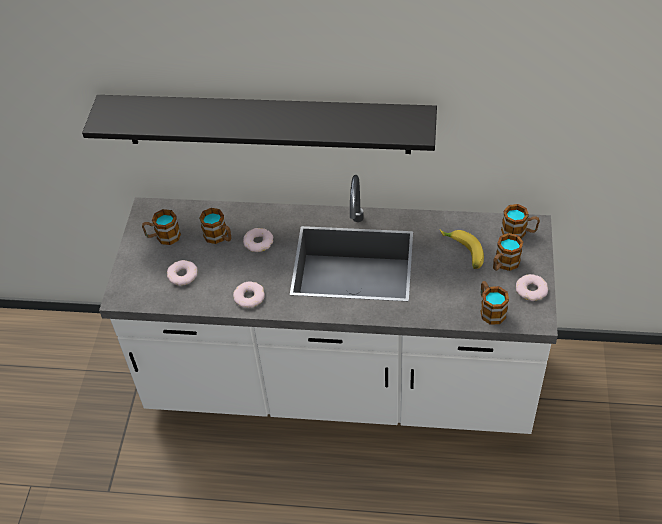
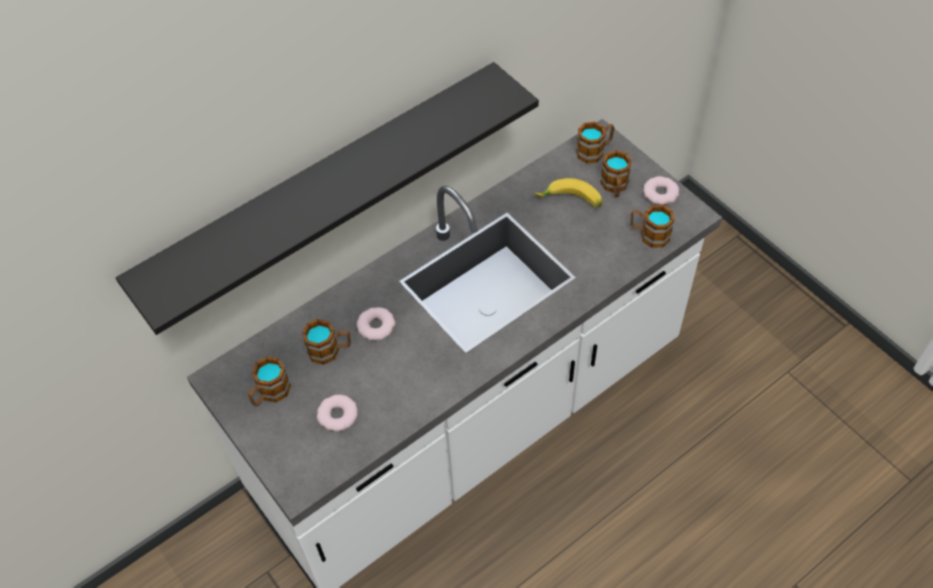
camera: 45 degrees left, 5 degrees up
donut [233,281,265,308] -> none

